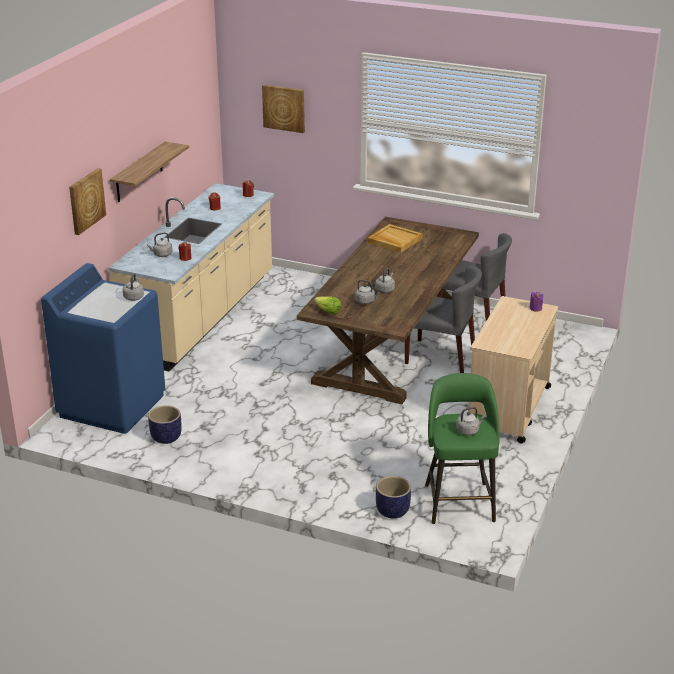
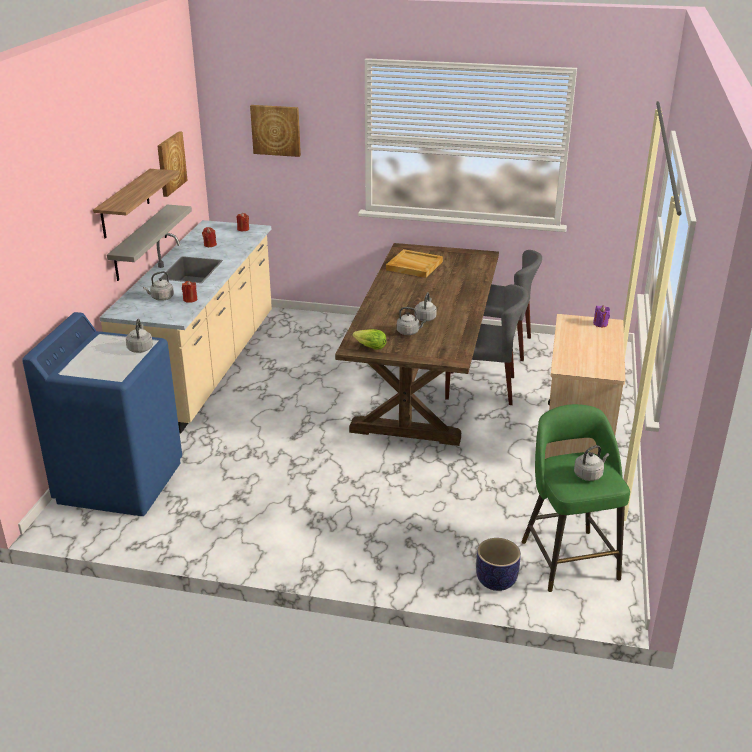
camera: 10 degrees left, 0 degrees up
picture [69,168,106,235] -> picture moved to [157,131,188,197]
planter [148,405,182,444] -> none
none -> grey shelf [107,205,192,281]

